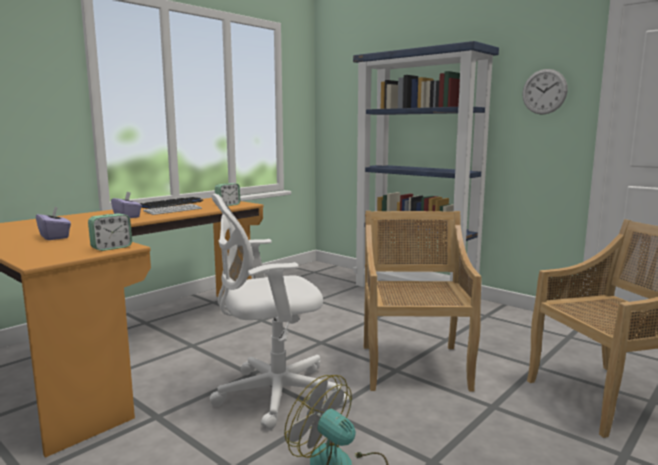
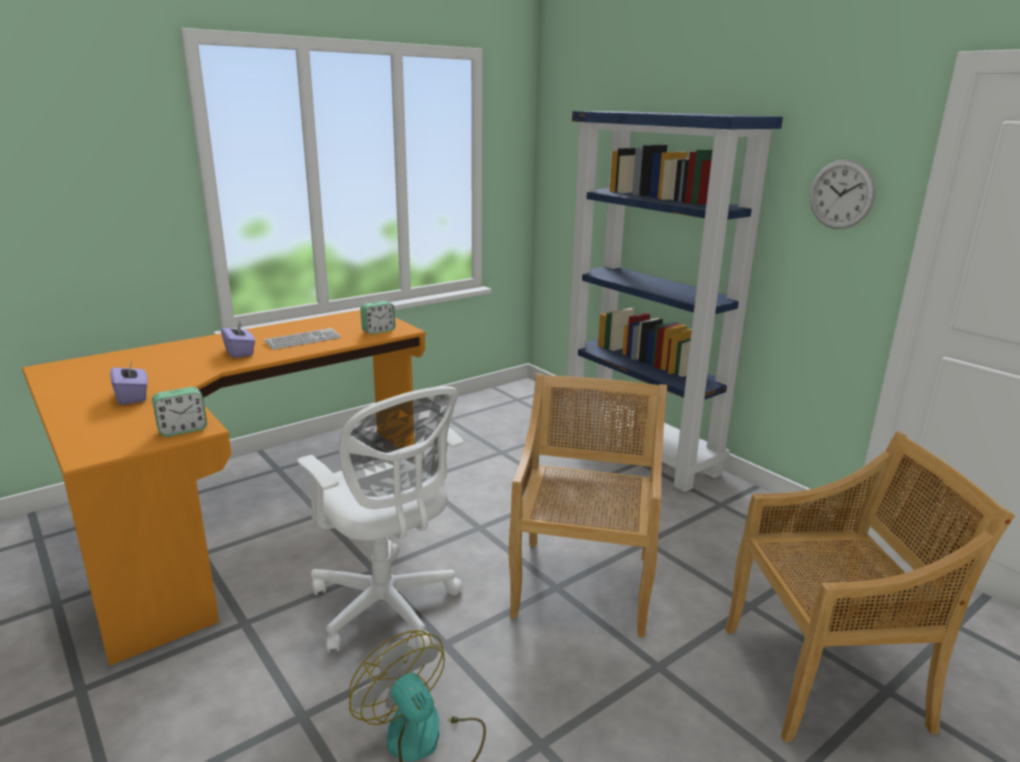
camera: 10 degrees right, 10 degrees up
keyboard [140,197,204,209] -> none
white office chair [210,194,349,430] -> white office chair turned 120 degrees counterclockwise [297,386,464,653]

